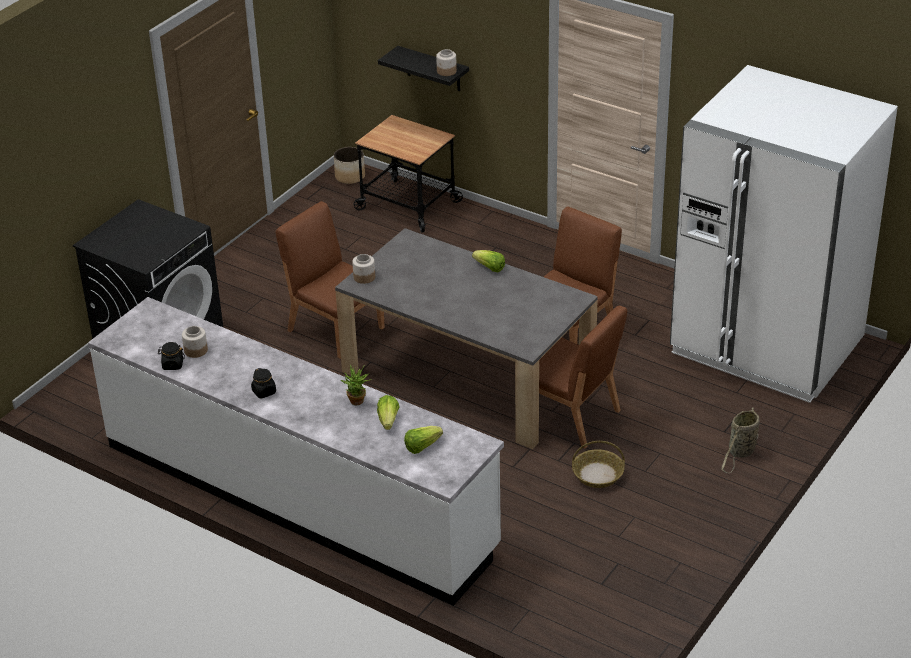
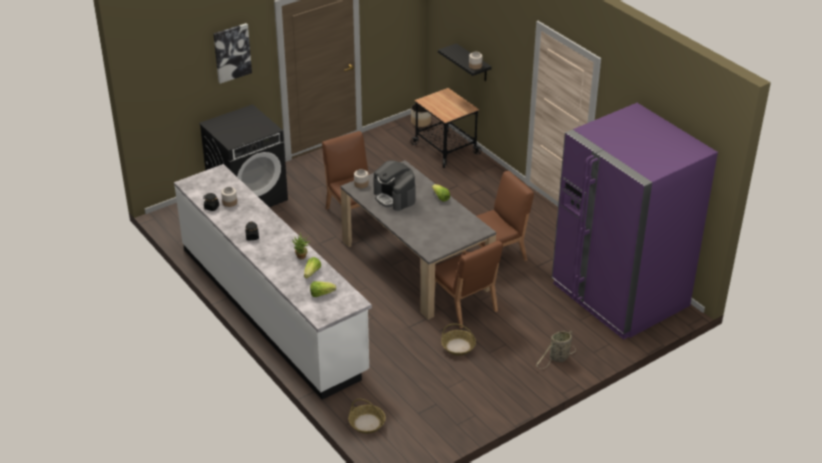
camera: 20 degrees right, 0 degrees up
white fridge [670,65,898,403] -> purple fridge [552,103,718,340]
none -> picture [213,23,252,84]
none -> basket [348,399,386,434]
none -> coffee machine [373,160,416,211]

